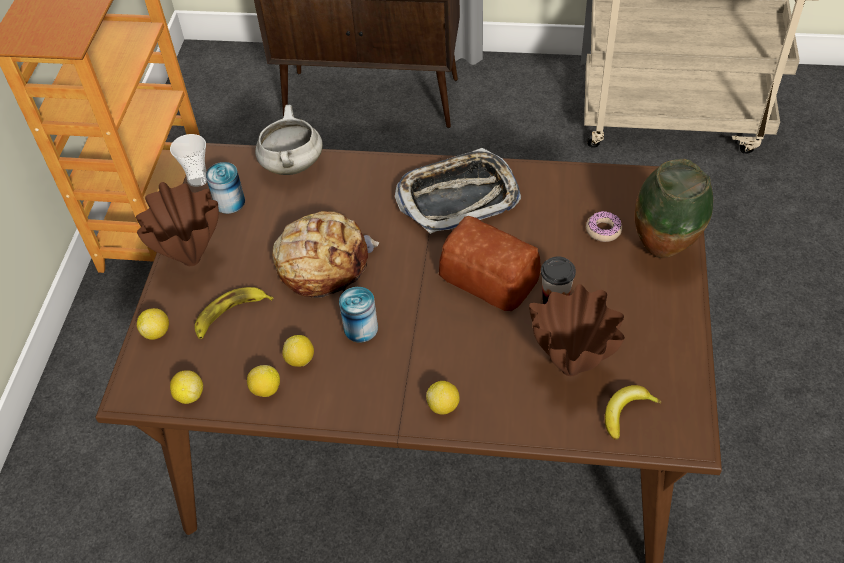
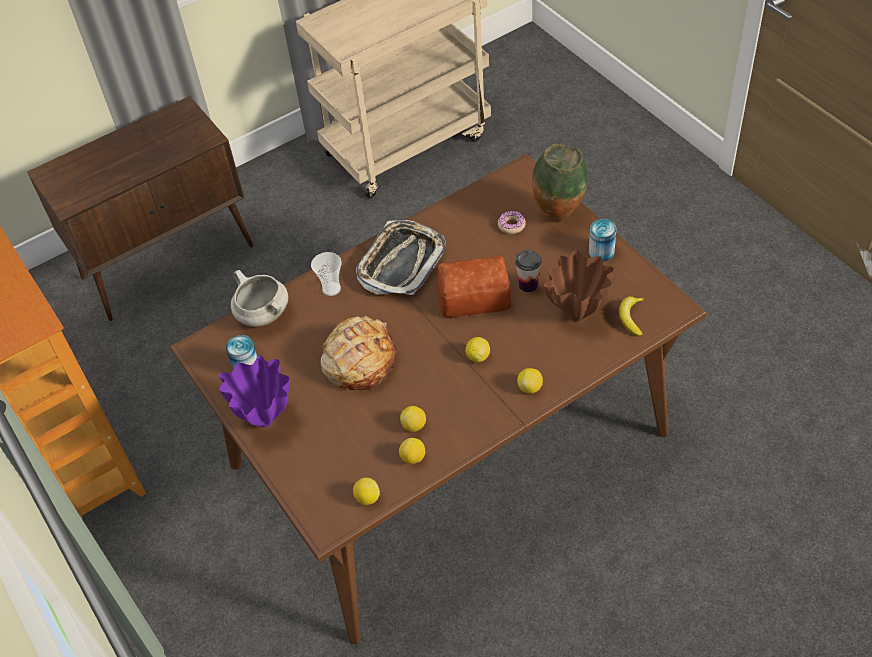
camera: 40 degrees left, 0 degrees up
brown vase [136,182,219,266] -> purple vase [219,355,290,427]
lemon [137,308,169,340] -> lemon moved to [465,337,490,362]
cup [170,134,207,187] -> cup moved to [311,252,342,296]
banana [195,287,274,339] -> none
can [339,287,378,343] -> can moved to [589,219,617,262]

